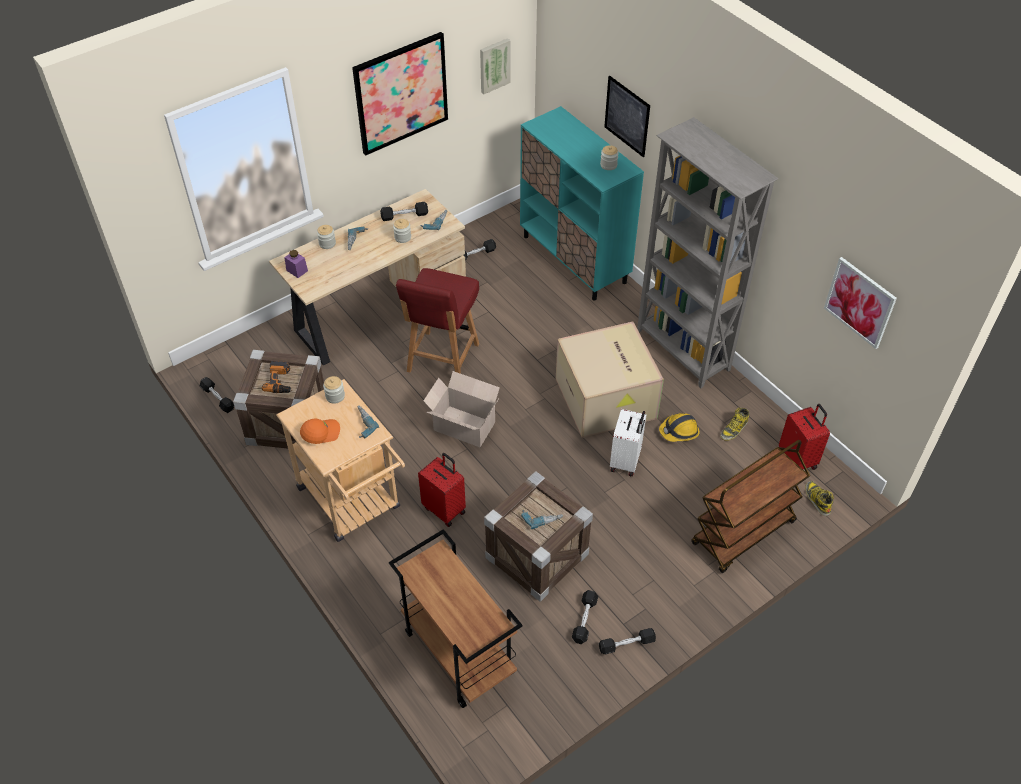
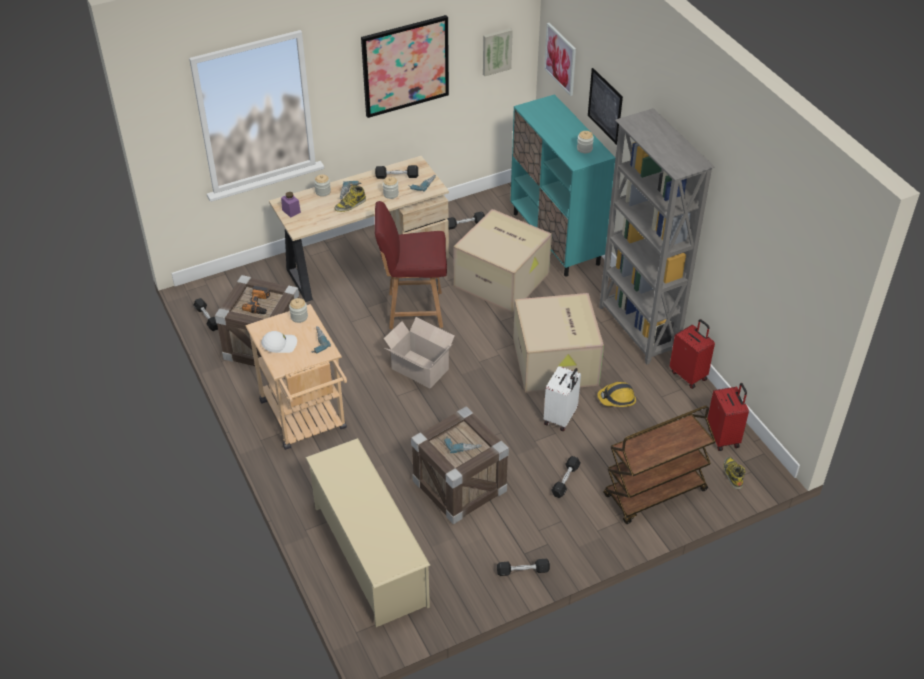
camera: 10 degrees right, 5 degrees down
orange cap [300,419,340,444] -> white cap [261,331,297,353]
brown cart [389,529,522,708] -> beige shoe rack [305,438,430,627]
red chair [396,268,479,374] -> red chair turned 60 degrees clockwise [375,201,447,329]
red suitcase [418,453,466,527] -> red suitcase moved to [670,319,715,389]
black dumbbell [572,590,598,644] -> black dumbbell moved to [551,456,581,498]
boot [720,408,749,441] -> boot moved to [335,185,366,212]
picture [824,257,897,349] -> picture moved to [544,23,576,96]
none -> cardboard box [454,209,552,313]

